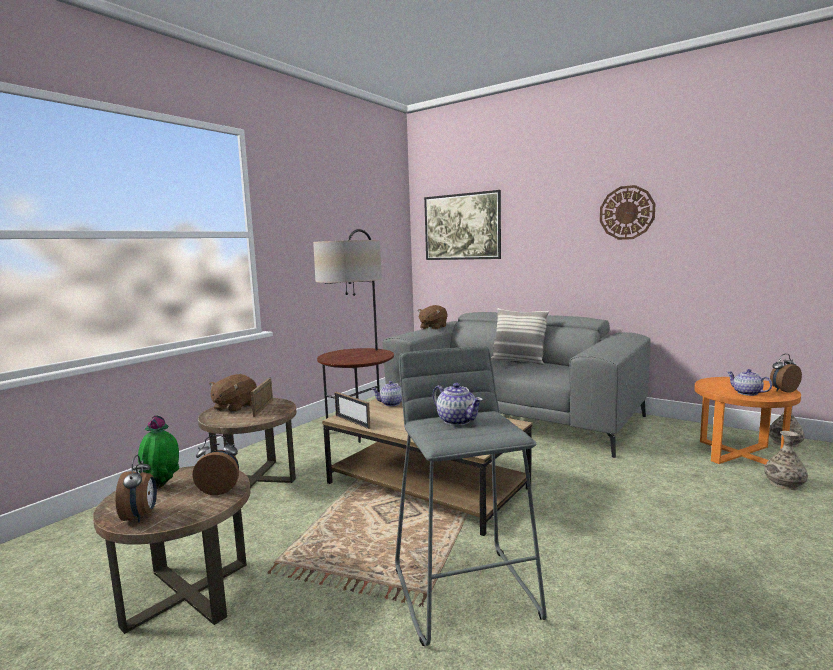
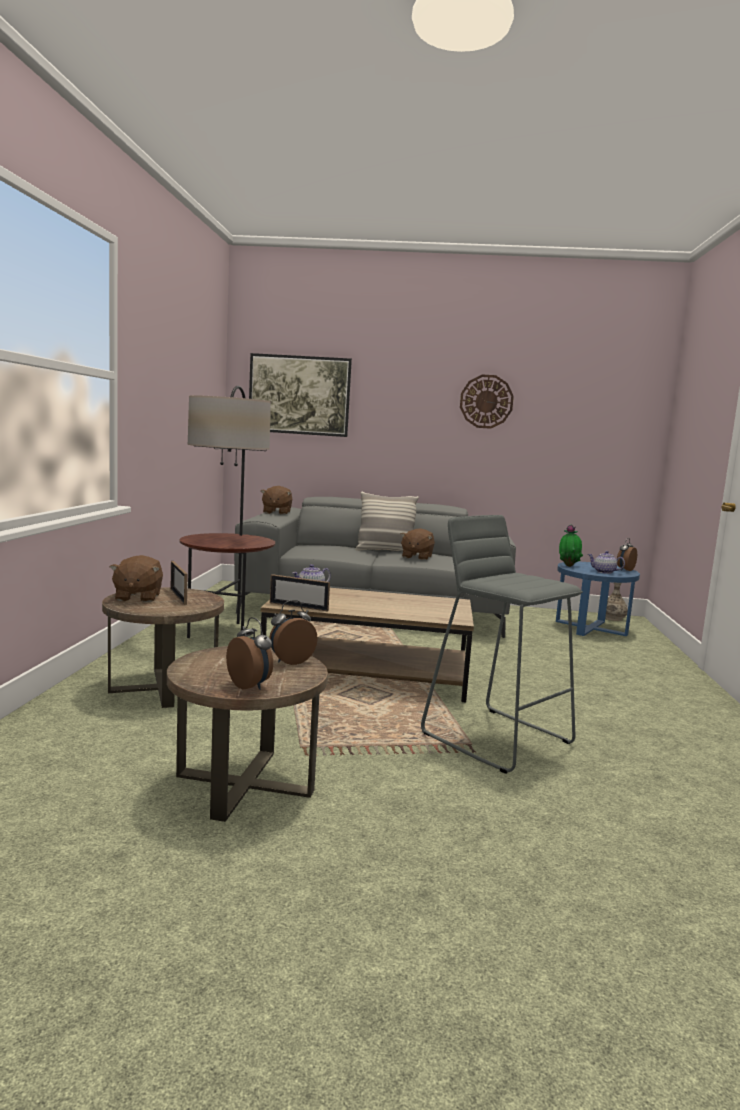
camera: 30 degrees left, 0 degrees up
potted plant [138,415,179,489] -> potted plant moved to [559,524,583,567]
teapot [432,383,483,426] -> none
orange side table [694,377,801,465] -> blue side table [556,562,640,636]
vase [764,431,808,490] -> none
none -> brown plush toy [400,528,435,560]

